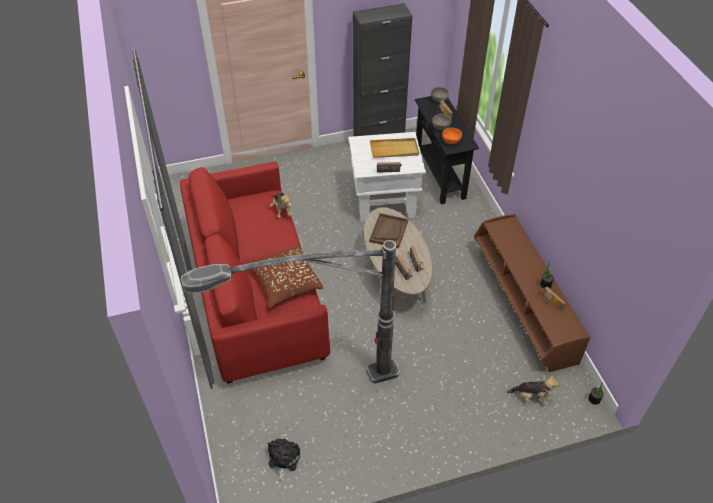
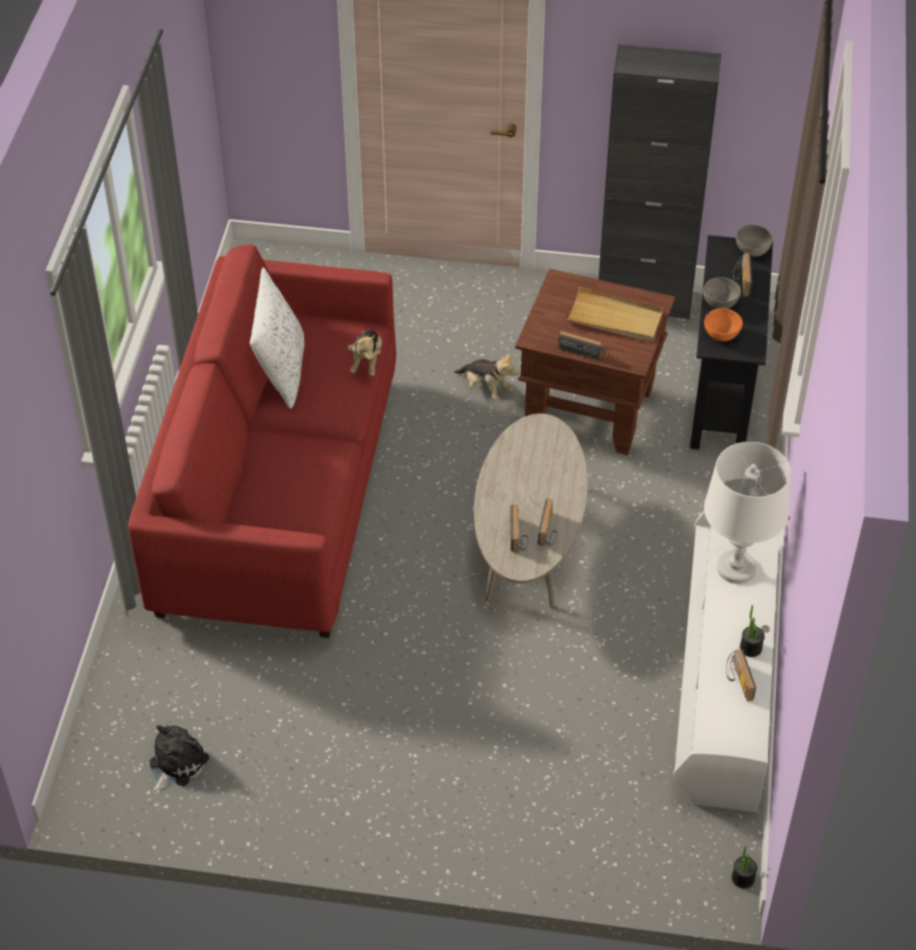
camera: 25 degrees right, 0 degrees up
floor lamp [181,240,400,384] -> none
brown pillow [247,244,323,308] -> none
white side table [349,132,426,222] -> brown side table [515,269,675,455]
brown tray [369,213,408,248] -> none
brown tv stand [474,214,591,372] -> white tv stand [673,511,779,812]
plush toy [507,375,559,405] -> plush toy moved to [454,352,519,400]
none -> white pillow [250,268,304,408]
none -> white table lamp [704,442,791,584]

